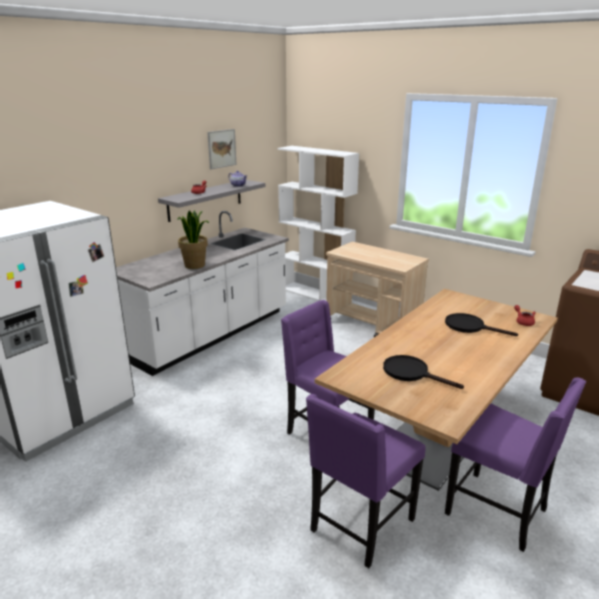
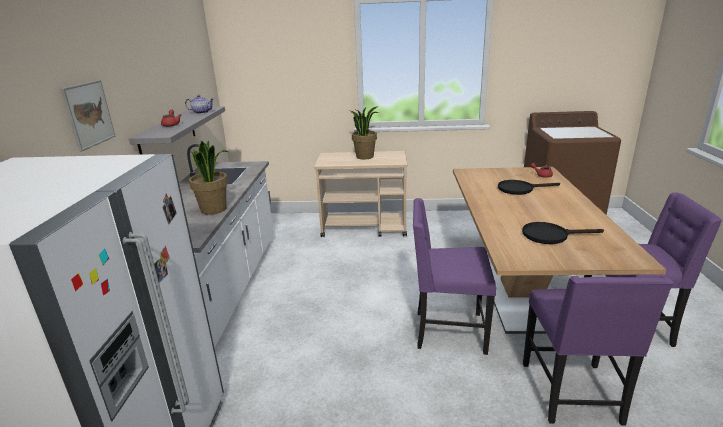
camera: 35 degrees left, 0 degrees up
picture [207,129,236,169] -> picture moved to [61,80,116,152]
white bookcase [278,146,359,301] -> none
none -> potted plant [350,106,379,159]

